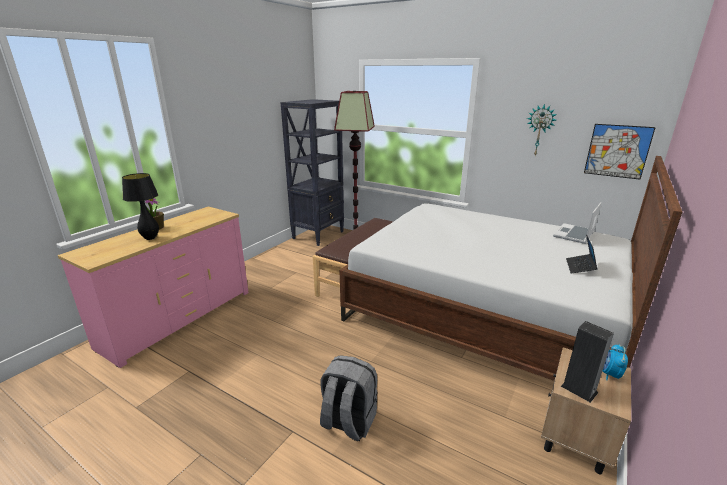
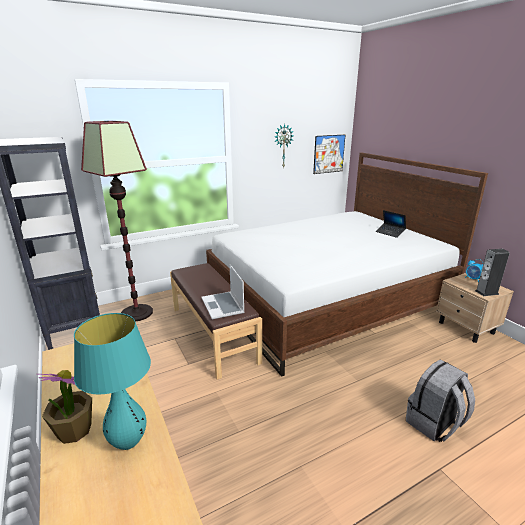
camera: 60 degrees left, 0 degrees up
black table lamp [122,173,159,240] -> turquoise table lamp [74,313,151,450]
laptop [553,202,601,244] -> laptop moved to [202,264,245,319]

